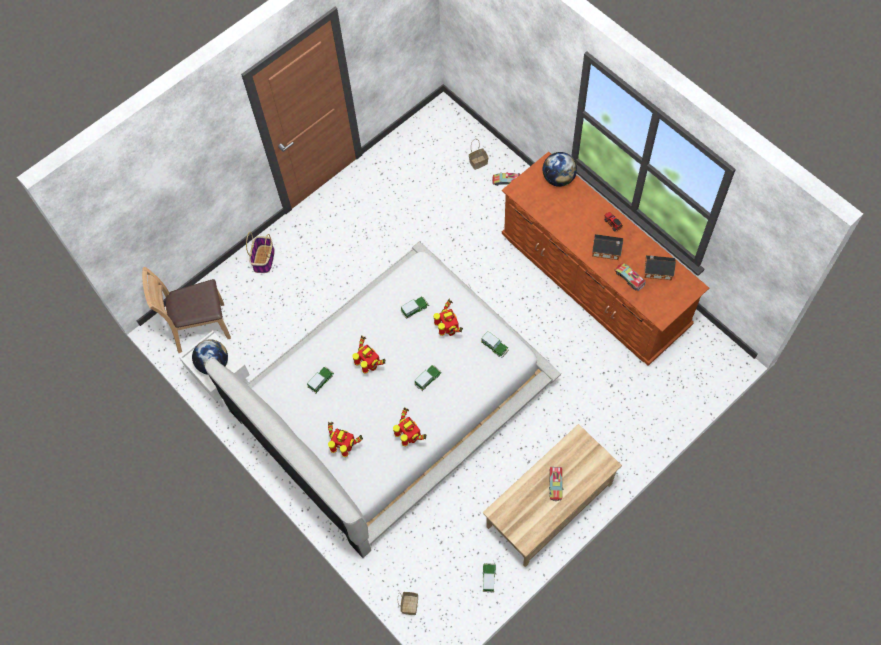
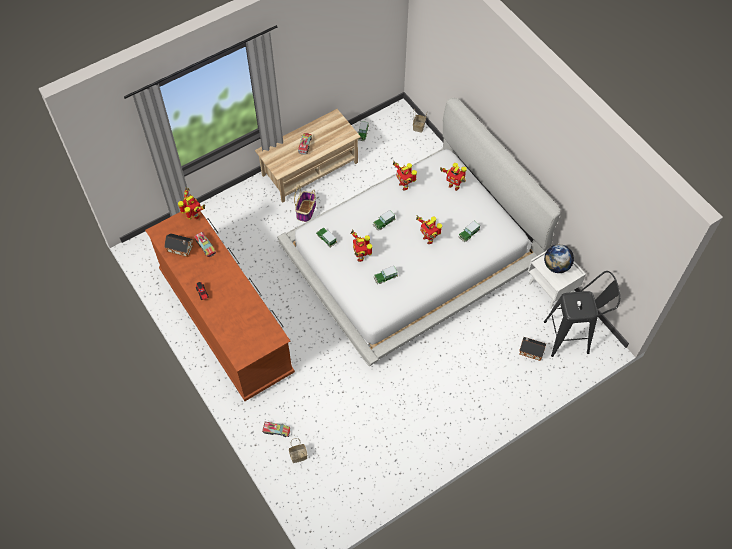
camera: 175 degrees left, 5 degrees down
brown chair [142,267,231,353] -> black stool [544,271,620,357]
basket [246,232,275,273] -> basket moved to [294,185,316,222]
globe [543,152,577,187] -> none
toy house [592,234,623,260] -> toy house moved to [519,337,546,361]
none -> toy robot [178,187,205,219]

